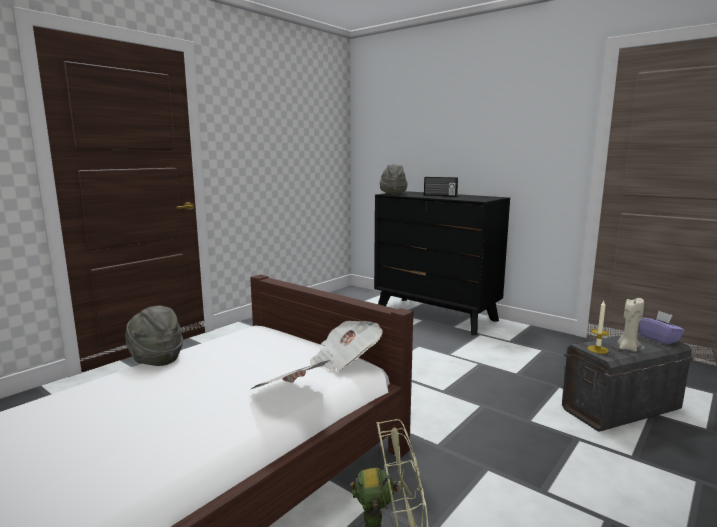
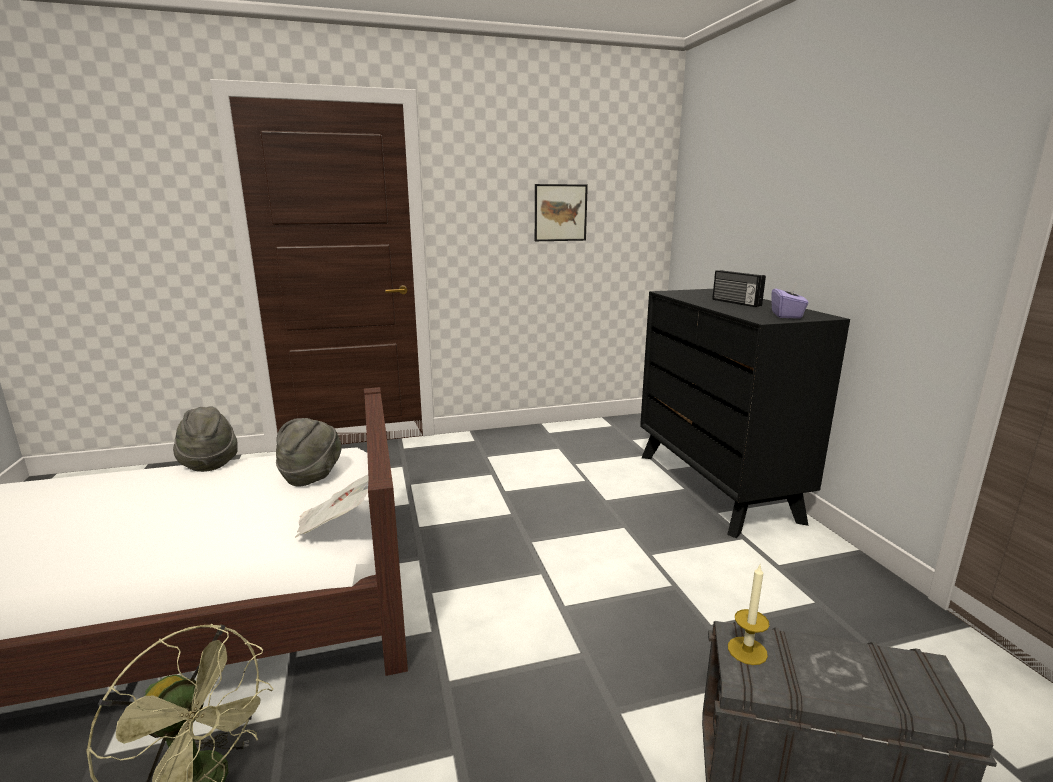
camera: 35 degrees right, 5 degrees up
newspaper [251,360,330,389] -> none
grey hat [380,164,407,195] -> grey hat moved to [276,418,342,487]
beige candle [617,298,644,352] -> none
purple tissue box [639,311,685,345] -> purple tissue box moved to [771,282,809,319]
none -> picture [535,184,588,241]

